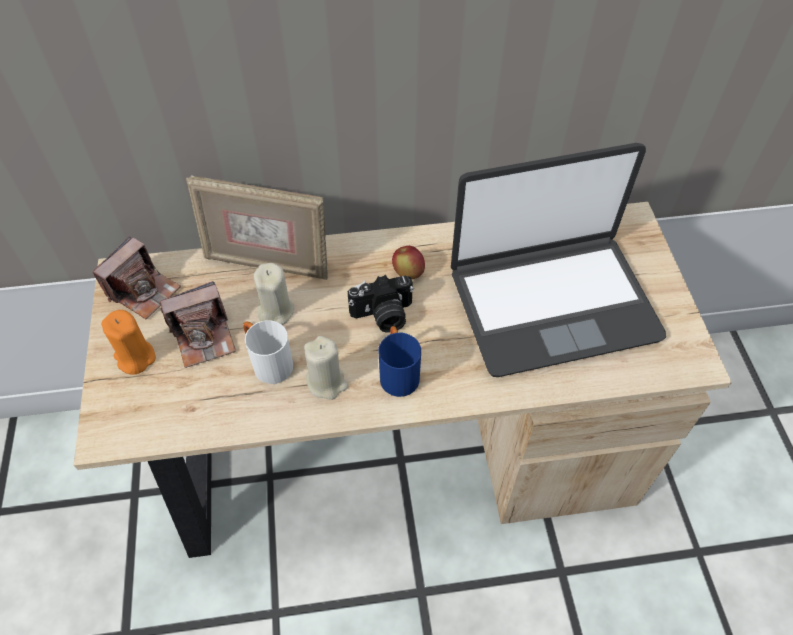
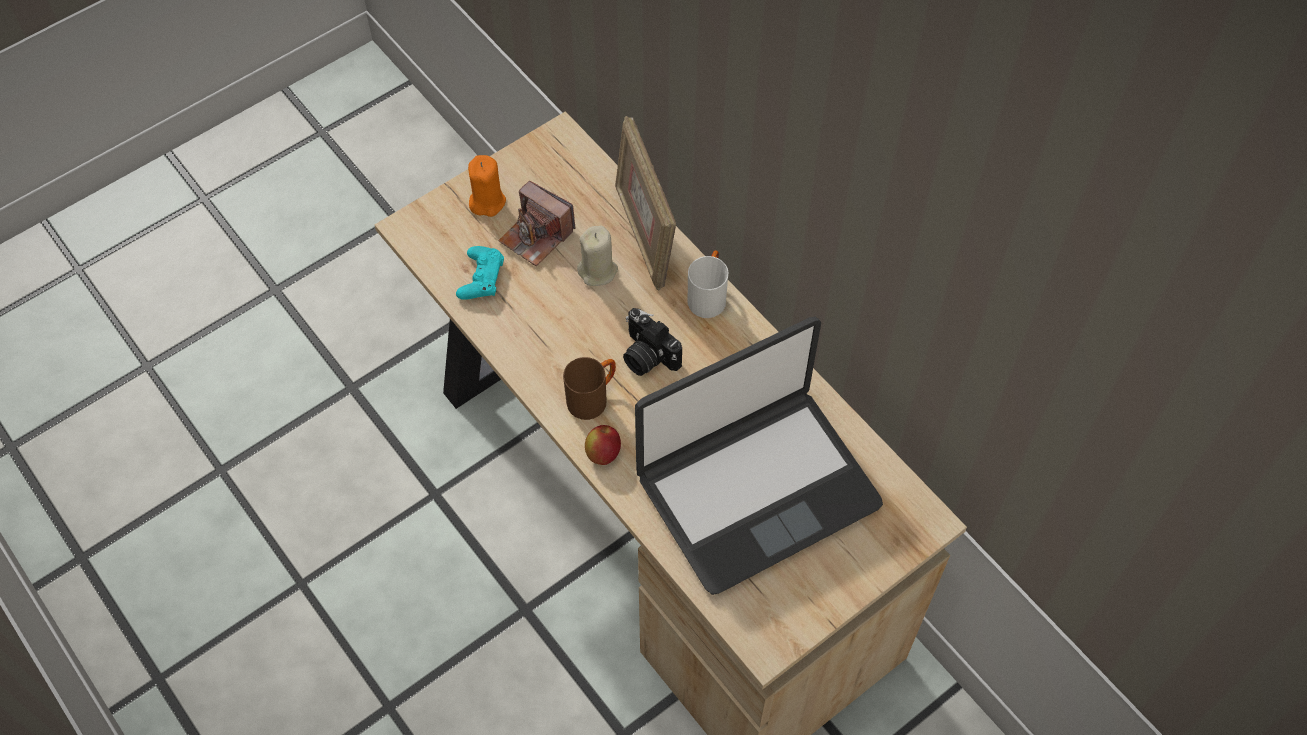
camera: 60 degrees right, 5 degrees up
camera [93,236,181,319] -> none
white mug [243,320,293,384] -> white mug moved to [687,250,728,318]
beige candle [304,336,348,400] -> none
blue mug [378,326,421,397] -> brown mug [563,357,616,420]
apple [392,246,425,279] -> apple moved to [585,425,621,465]
laptop [451,143,666,377] -> laptop turned 75 degrees counterclockwise [635,317,883,595]
none -> turquoise game controller [456,246,504,300]

